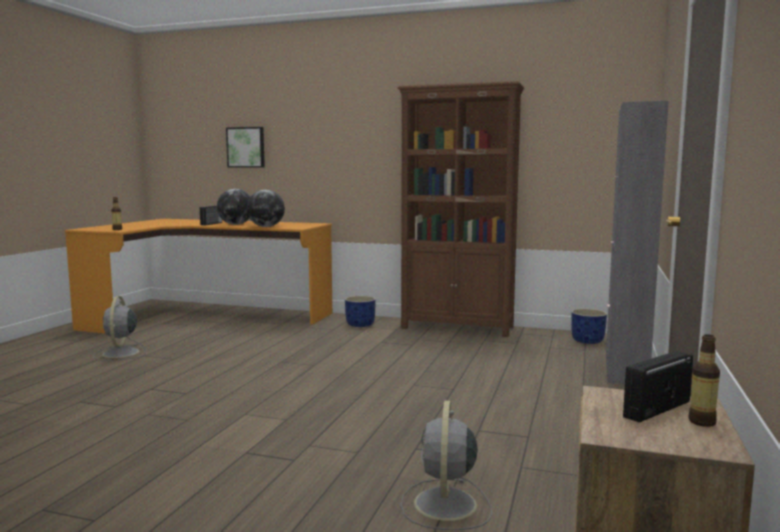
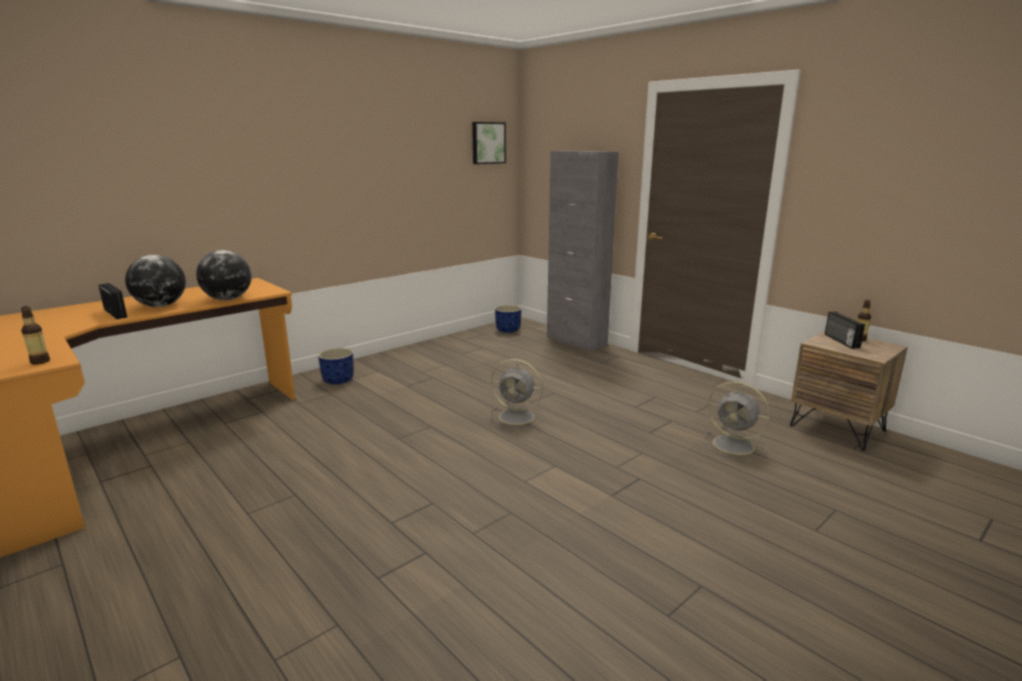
camera: 60 degrees left, 10 degrees up
grey fan [94,296,147,361] -> grey fan moved to [490,359,544,429]
picture [226,127,265,168] -> picture moved to [472,122,506,164]
brown bookcase [398,81,524,337] -> none

